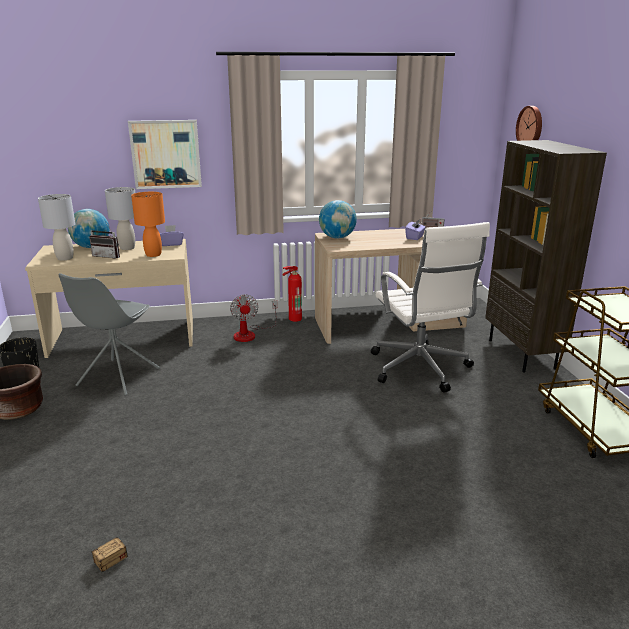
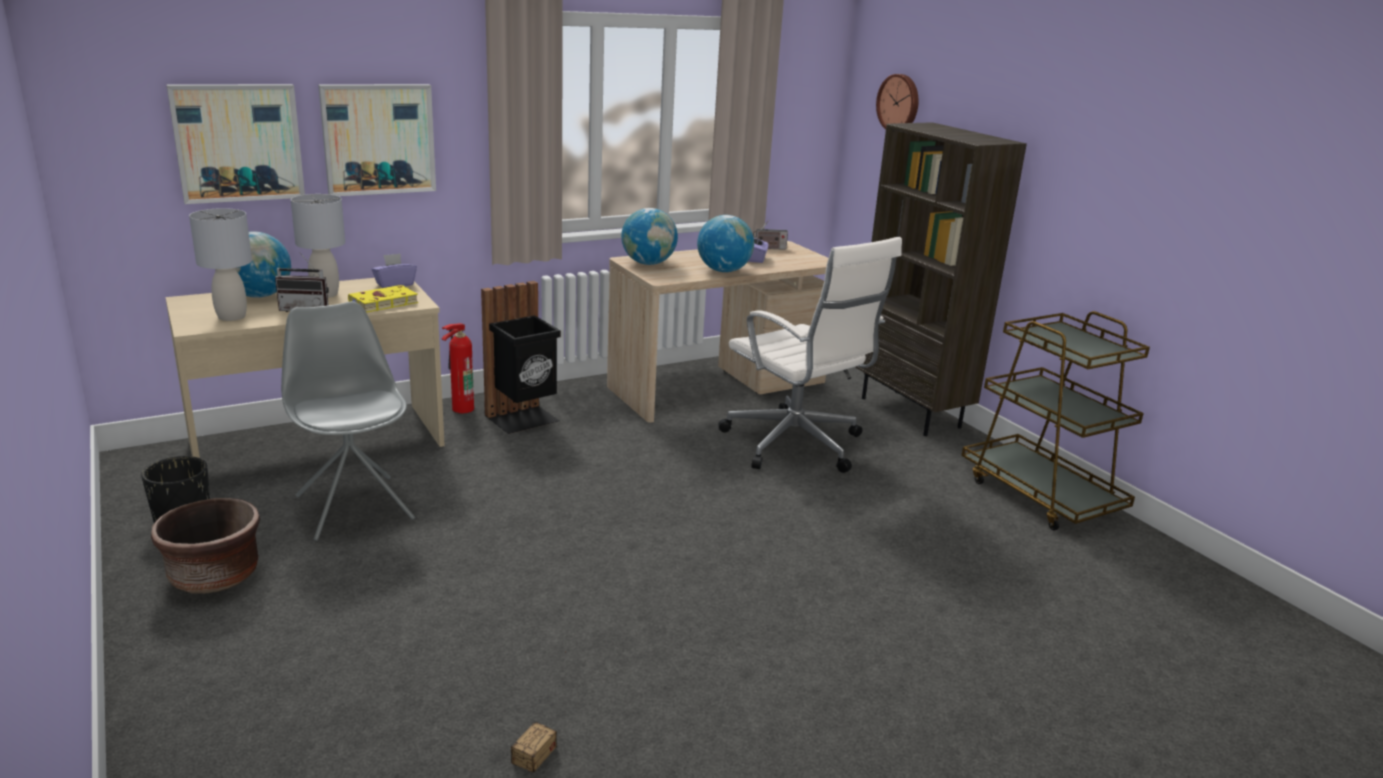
camera: 20 degrees left, 0 degrees up
grey chair [58,273,160,396] -> grey chair turned 150 degrees clockwise [281,301,415,541]
orange table lamp [131,192,165,257] -> yellow book [348,285,418,312]
fan [230,294,277,342] -> black trash can [481,281,561,434]
fire extinguisher [282,266,302,322] -> fire extinguisher moved to [442,323,474,413]
none -> picture [167,84,305,204]
none -> globe [697,215,754,272]

